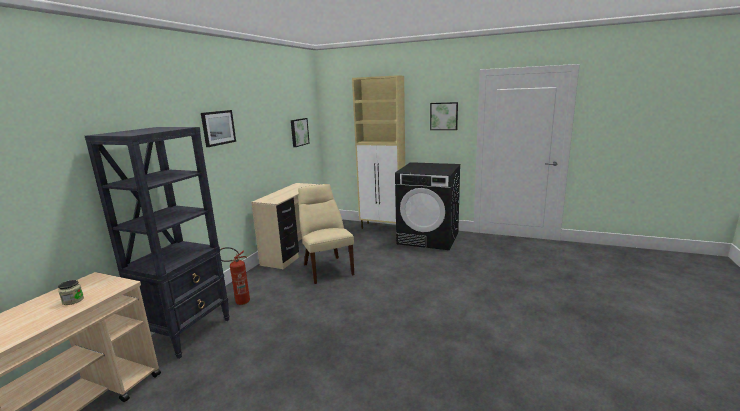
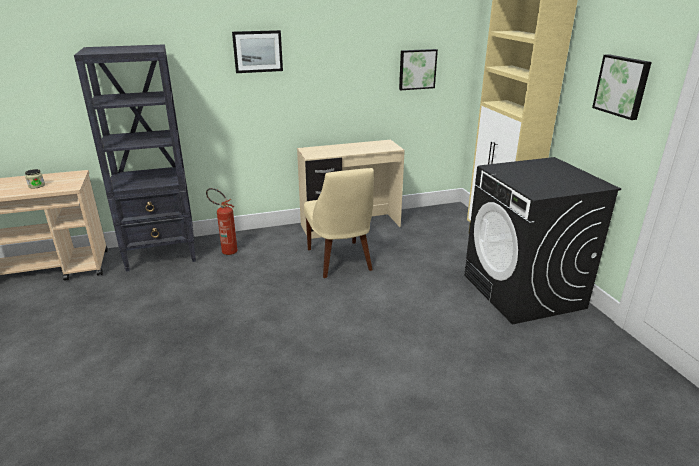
camera: 50 degrees right, 10 degrees up
beige chair [298,184,354,284] -> beige chair turned 135 degrees clockwise [304,168,374,278]

